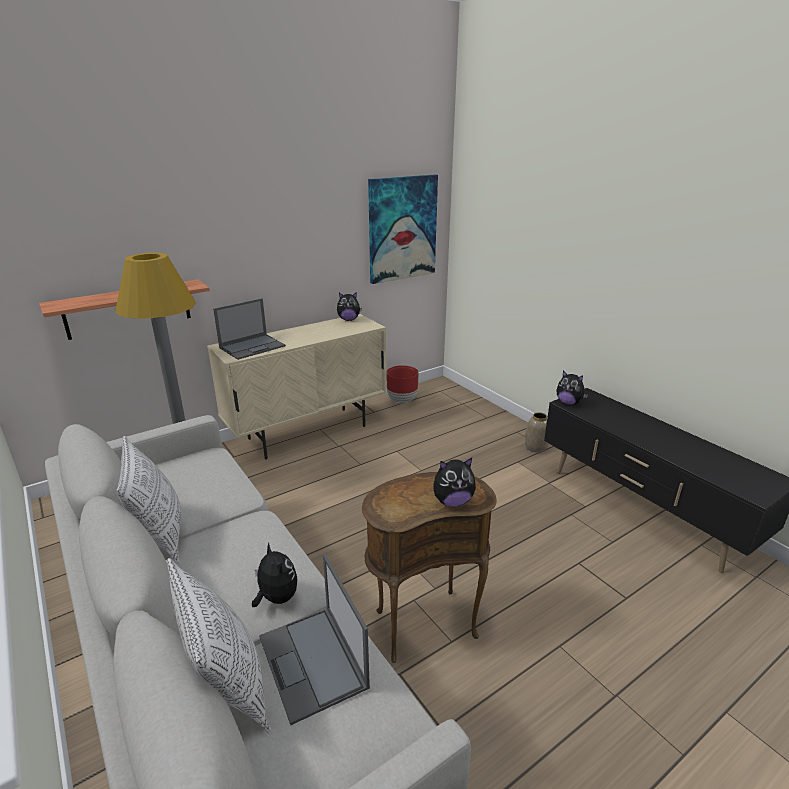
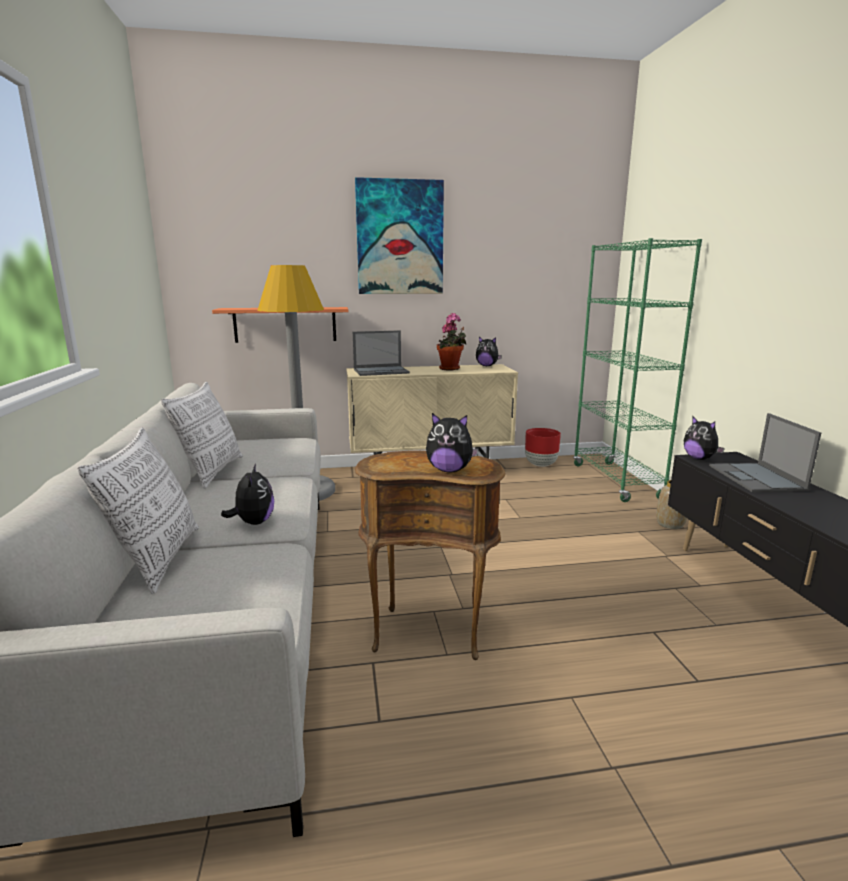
camera: 25 degrees right, 10 degrees down
laptop [259,554,370,725] -> laptop moved to [709,413,821,492]
picture [368,175,438,284] -> picture moved to [355,177,444,294]
none -> potted plant [437,313,466,370]
none -> green bookcase [573,238,702,502]

